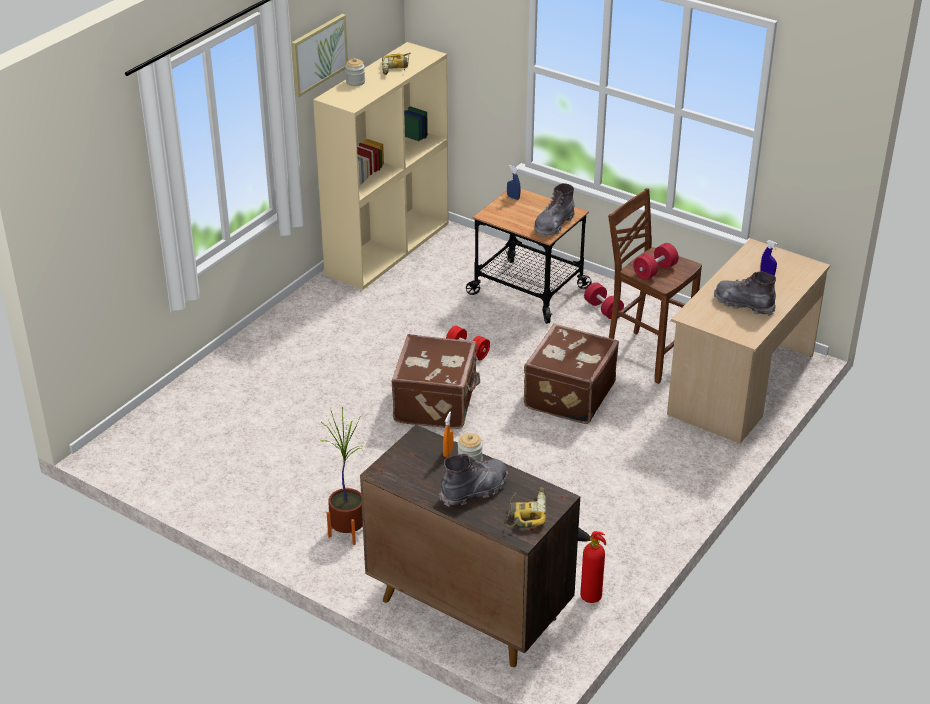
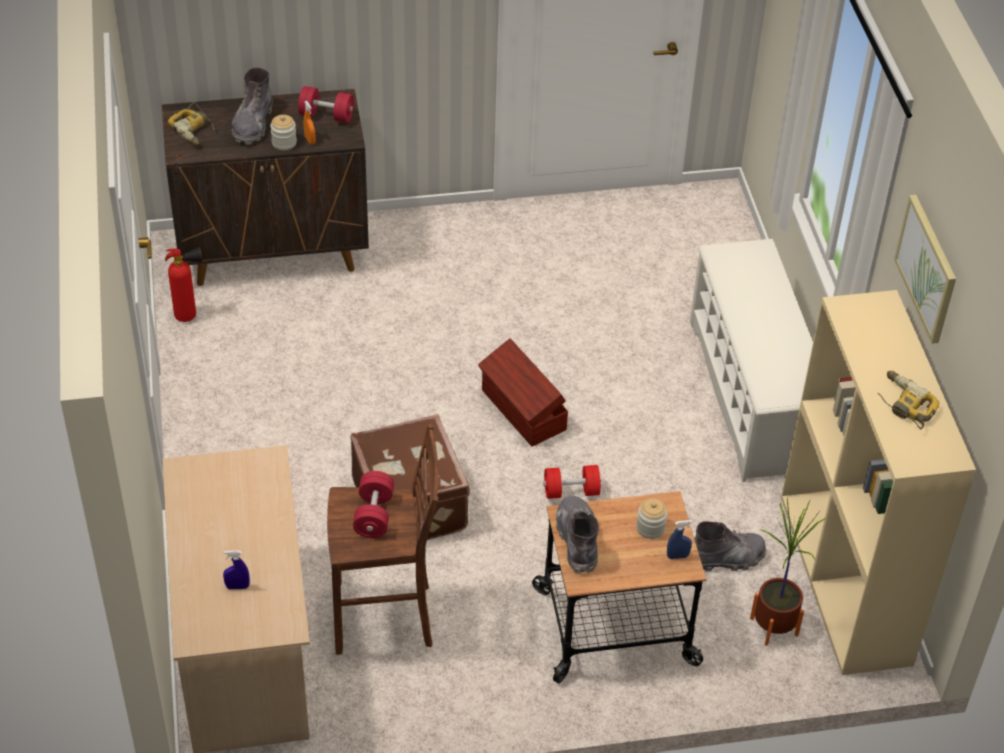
camera: 135 degrees right, 10 degrees up
potted plant [321,407,363,545] -> potted plant moved to [750,497,826,646]
jar [345,58,365,86] -> jar moved to [636,498,668,539]
brown suitcase [391,334,480,429] -> brown storage box [478,339,568,446]
red dumbbell [584,282,624,319] -> red dumbbell moved to [298,86,354,123]
grey boot [714,272,776,316] -> grey boot moved to [694,521,766,572]
none -> white shoe rack [690,239,813,482]

